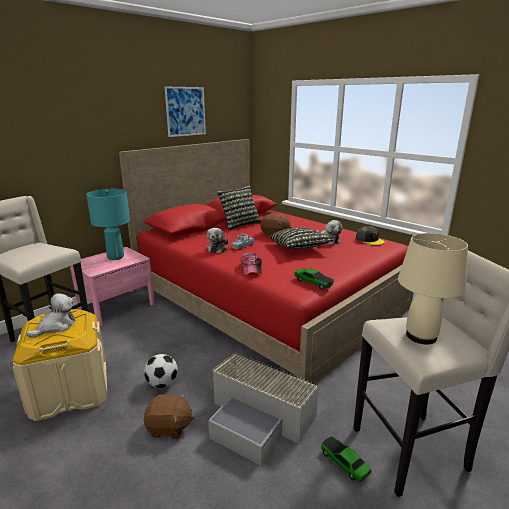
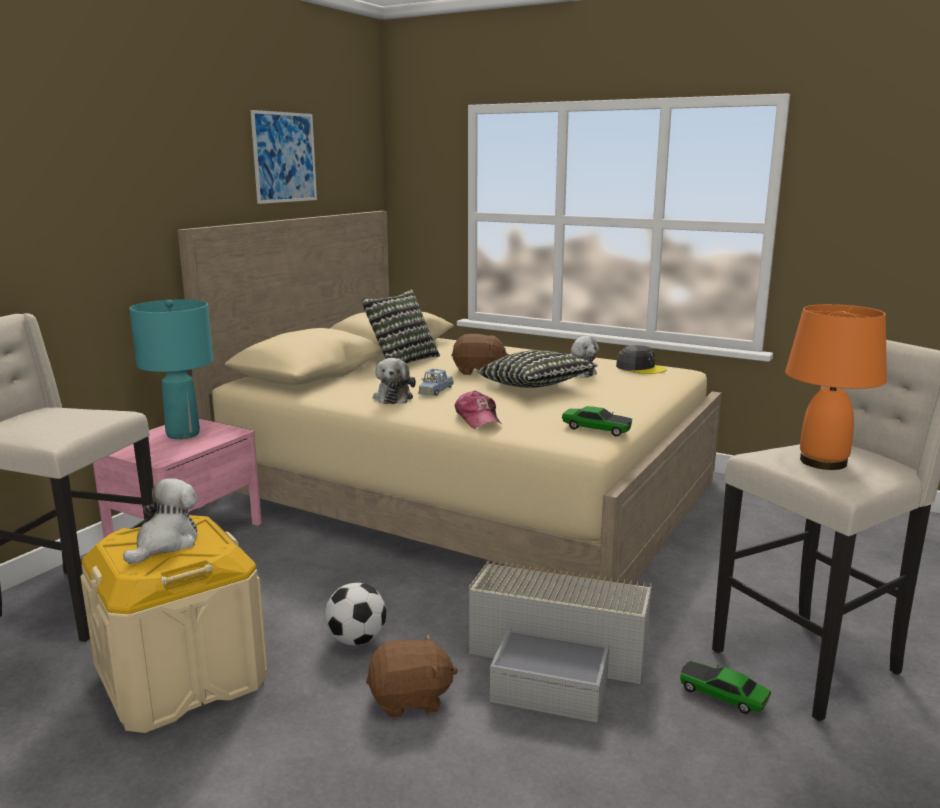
camera: 15 degrees left, 5 degrees down
red bed [119,139,414,385] -> beige bed [177,211,722,585]
beige table lamp [398,233,468,345] -> orange table lamp [785,304,887,470]

